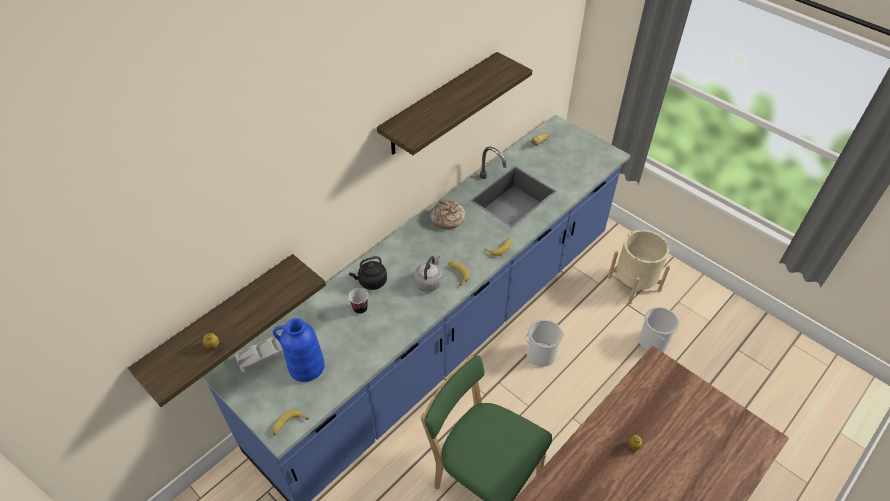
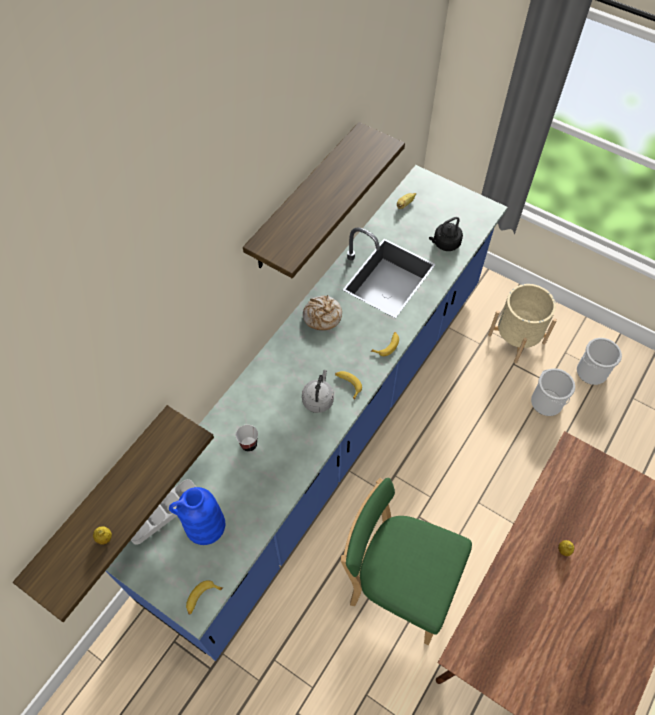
camera: 10 degrees left, 10 degrees up
black kettle [349,256,387,290] -> black kettle moved to [429,217,463,251]
bucket [525,319,564,367] -> bucket moved to [577,338,622,385]

